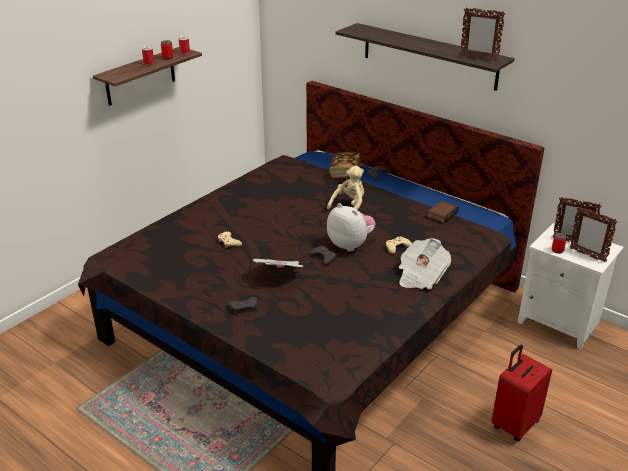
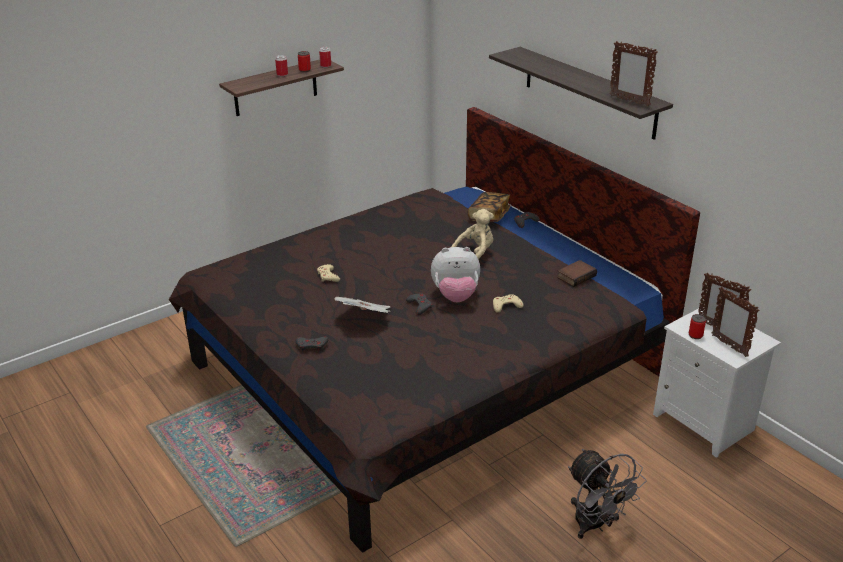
camera: 15 degrees right, 0 degrees up
plush toy [327,203,376,252] -> plush toy turned 120 degrees clockwise [431,247,480,303]
newspaper [399,238,451,289] -> none
red suitcase [491,345,552,441] -> grey fan [568,449,647,539]

